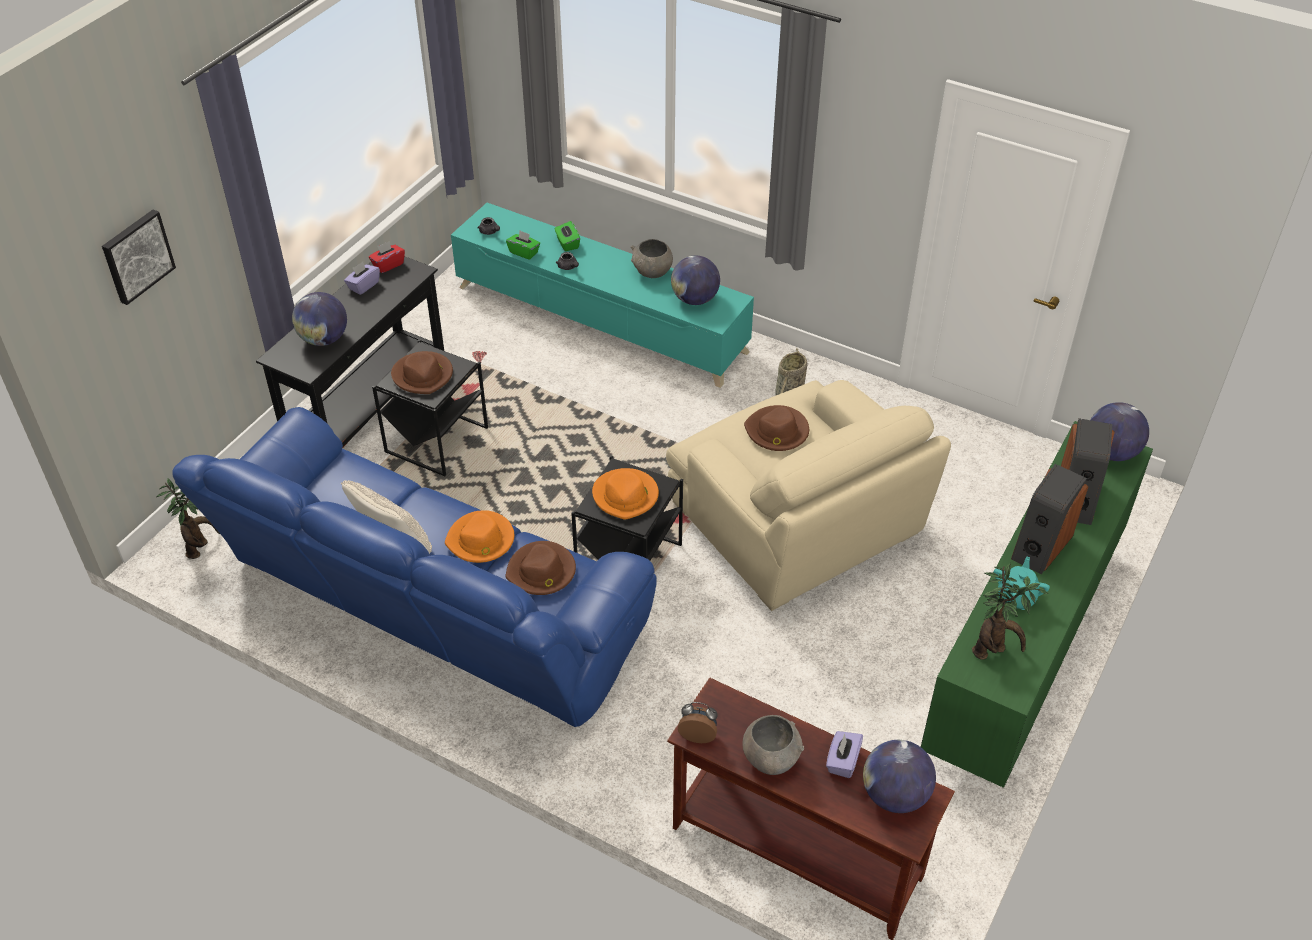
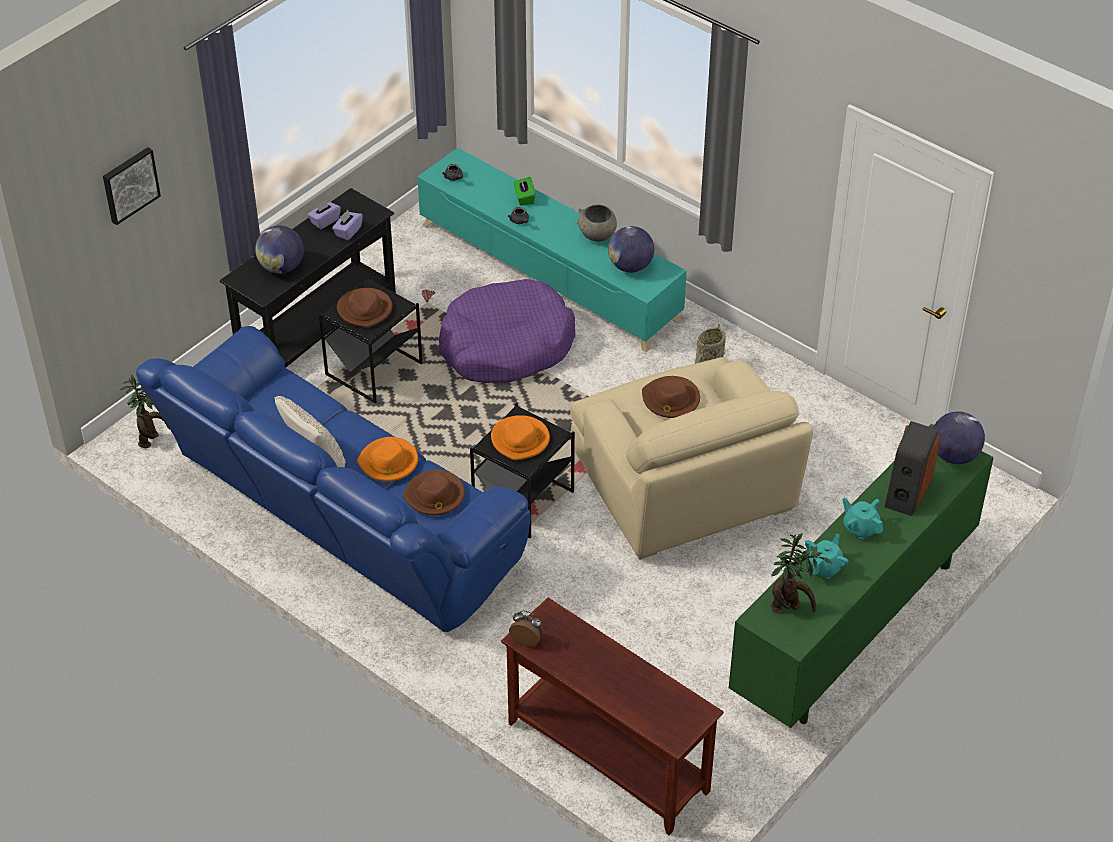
camera: 10 degrees right, 0 degrees up
red tissue box [369,241,405,273] -> none
green tissue box [506,230,540,260] -> none
grey bowl [742,715,804,775] -> none
purple tissue box [826,731,863,778] -> purple tissue box moved to [332,210,363,240]
globe [863,740,936,813] -> none
speaker [1011,464,1088,574] -> turquoise teapot [842,498,883,539]
none -> purple dog bed [439,279,576,383]

